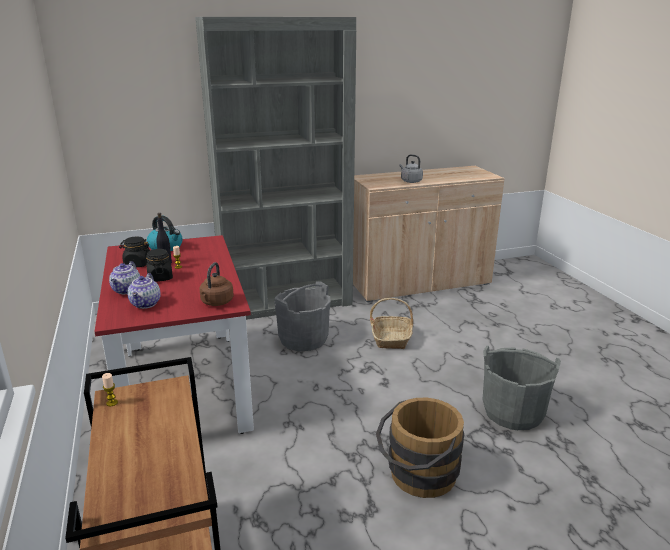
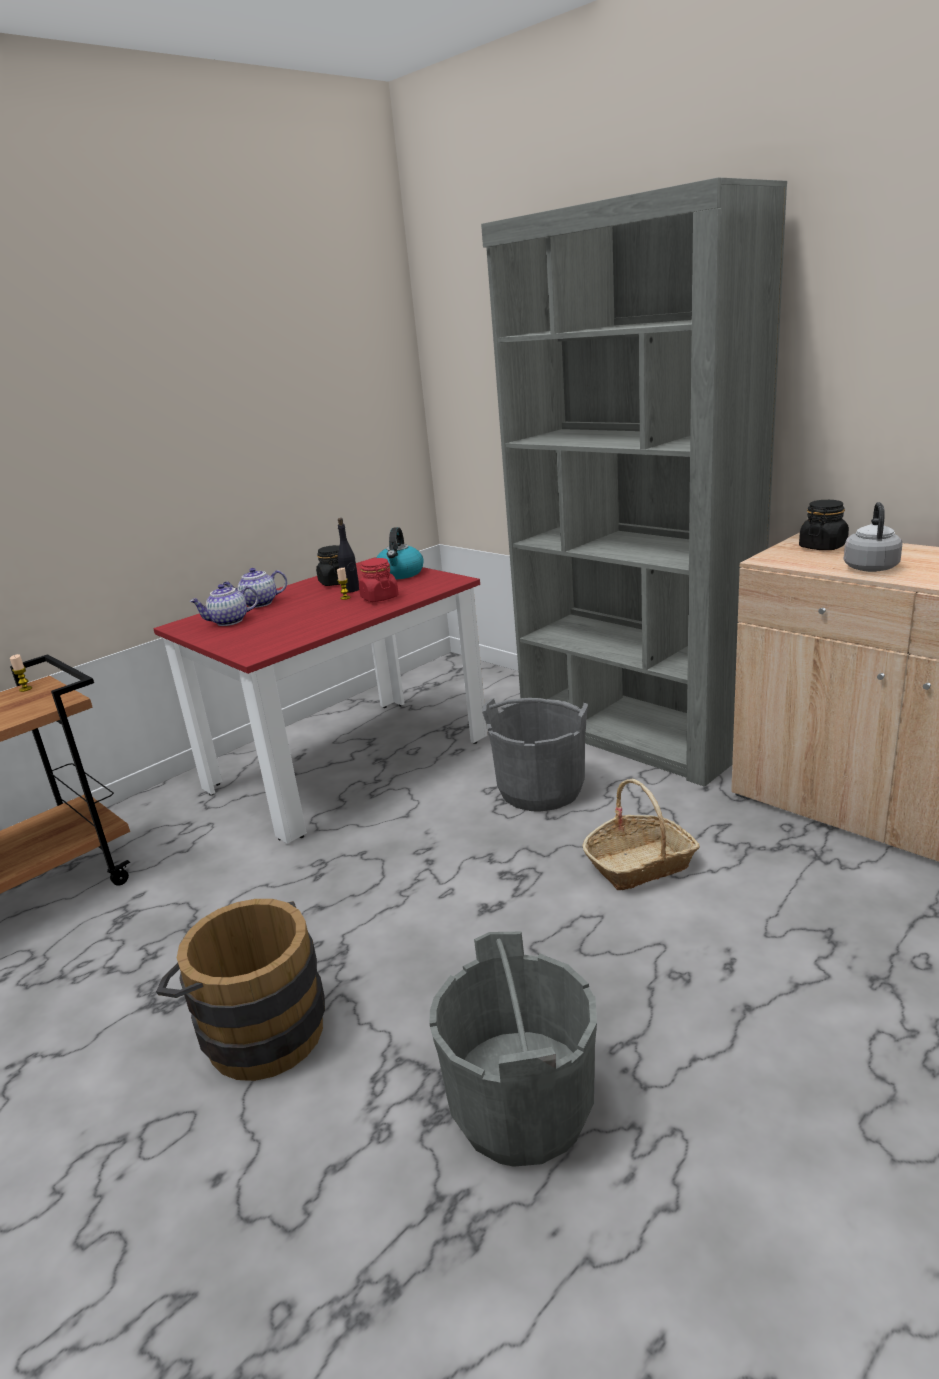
camera: 65 degrees right, 0 degrees up
black jar [146,249,173,282] -> black jar moved to [799,500,849,550]
brown kettle [199,262,234,306] -> none
none -> red jar [359,558,399,602]

